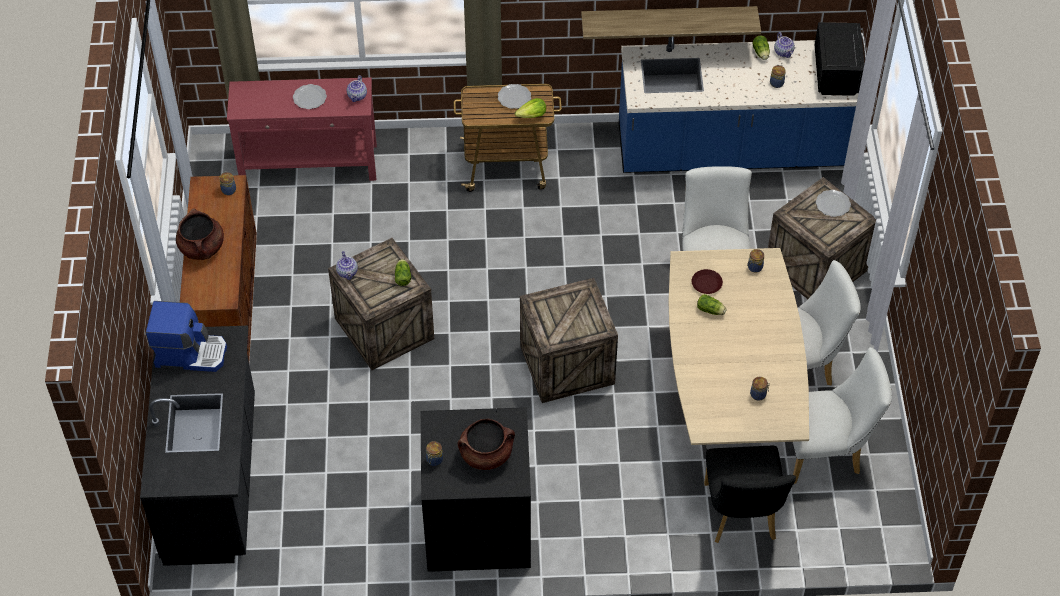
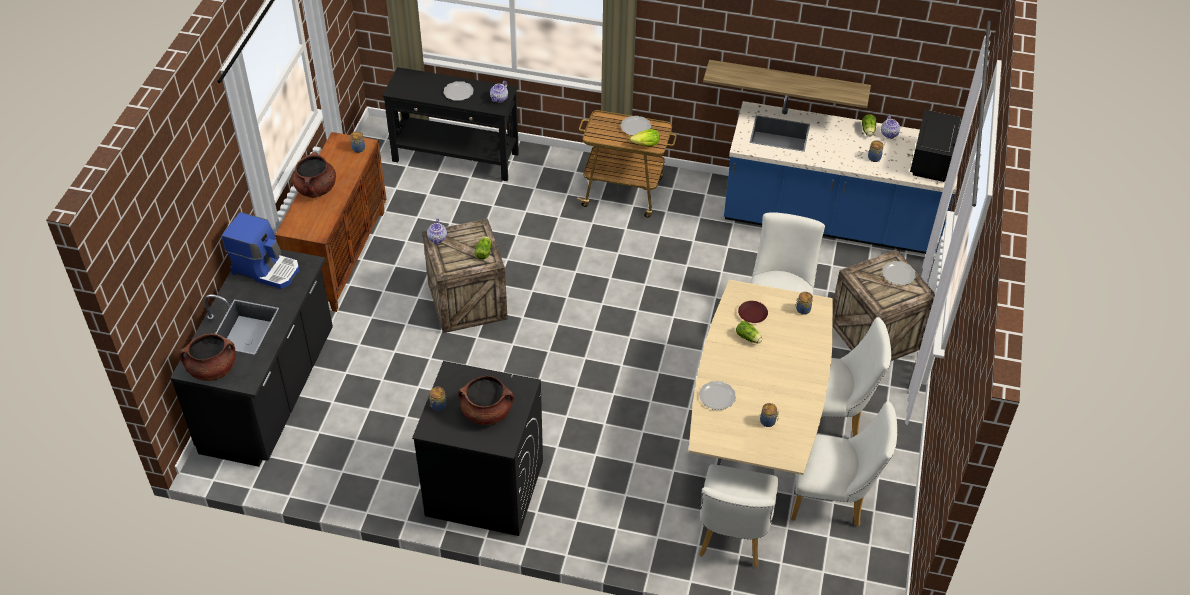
camera: 15 degrees right, 5 degrees down
red console table [227,77,377,181] -> black console table [382,67,519,181]
crate [520,278,618,403] -> none
black chair [704,446,796,543] -> white chair [699,464,778,567]
none -> brown cooking pot [179,333,236,381]
none -> plate [699,381,736,410]

